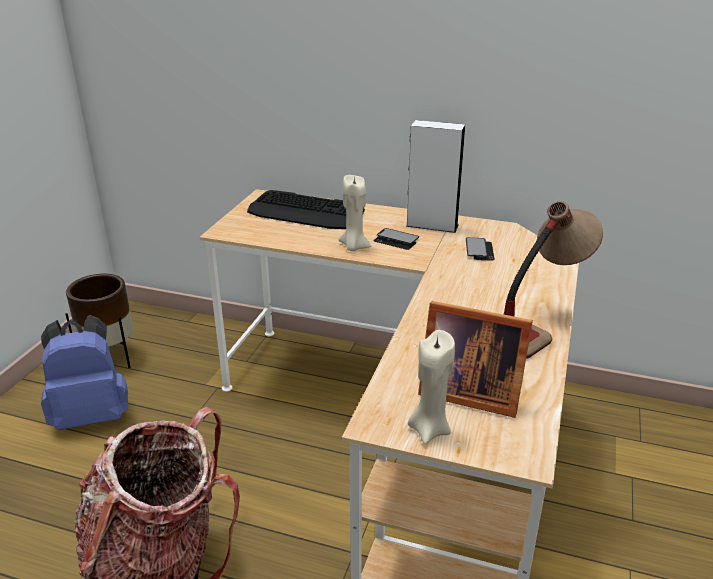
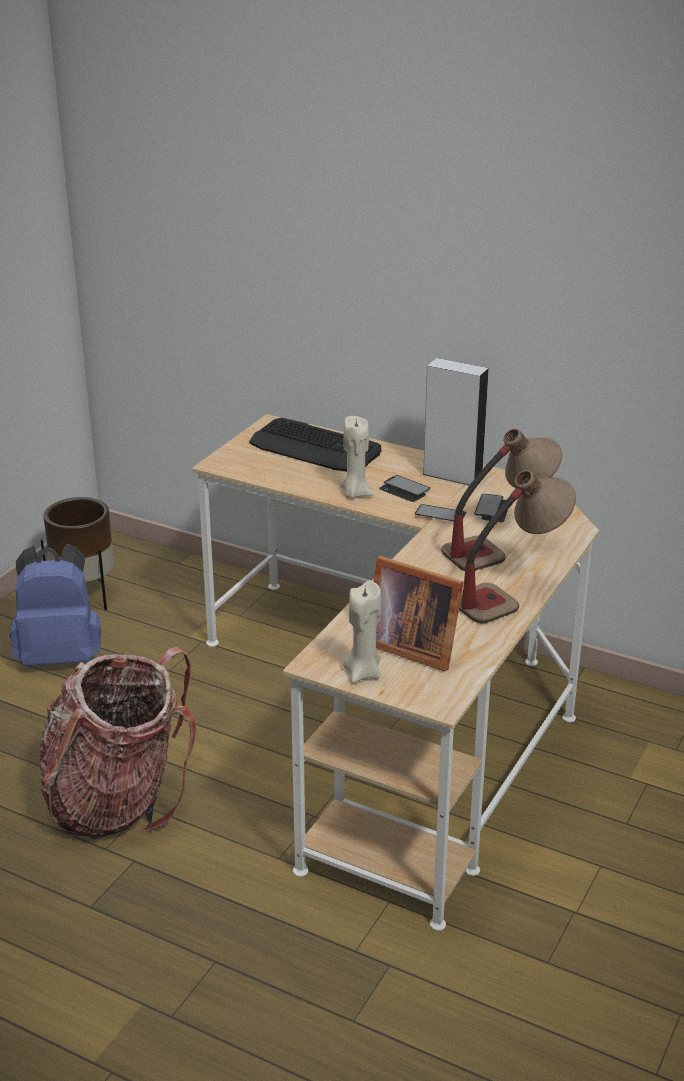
camera: 10 degrees right, 0 degrees up
none -> phone [415,504,466,521]
none -> table lamp [441,429,562,571]

